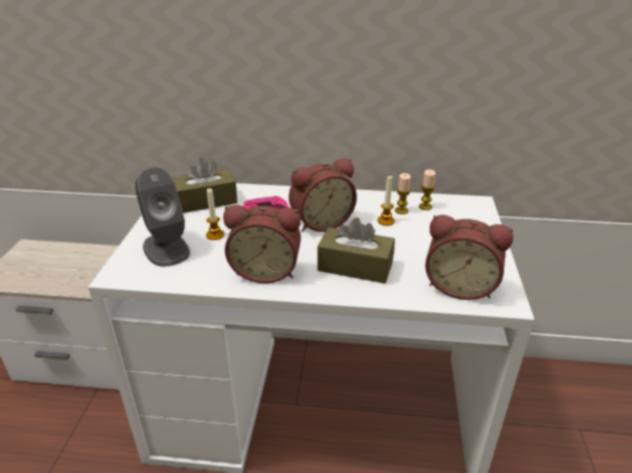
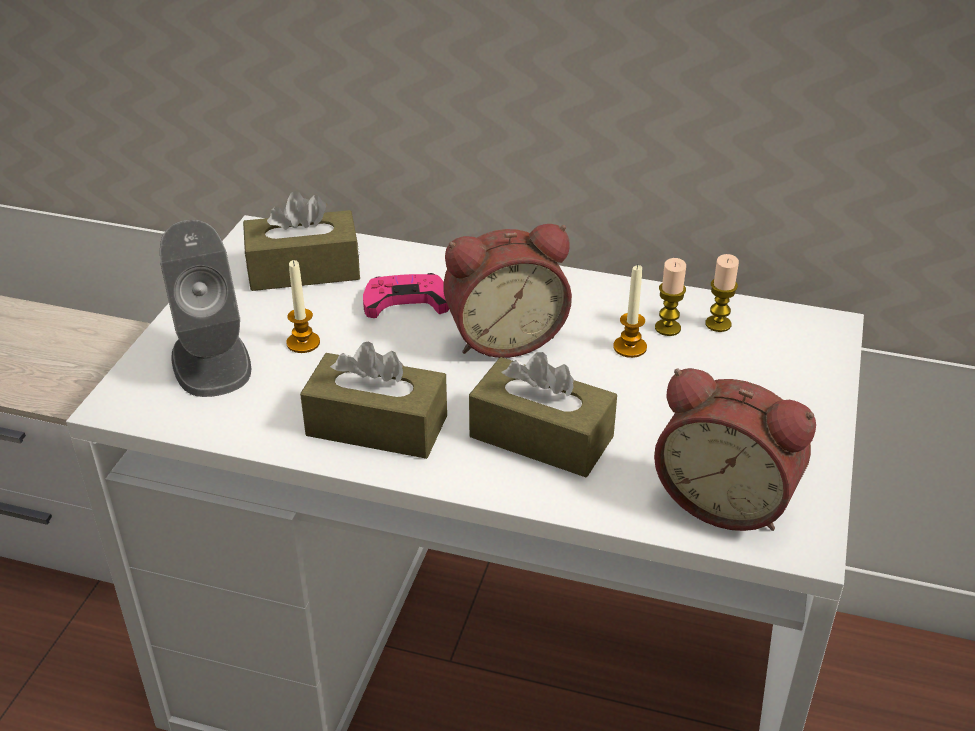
camera: 10 degrees right, 5 degrees up
alarm clock [223,205,301,284] -> brown tissue box [300,342,447,459]

